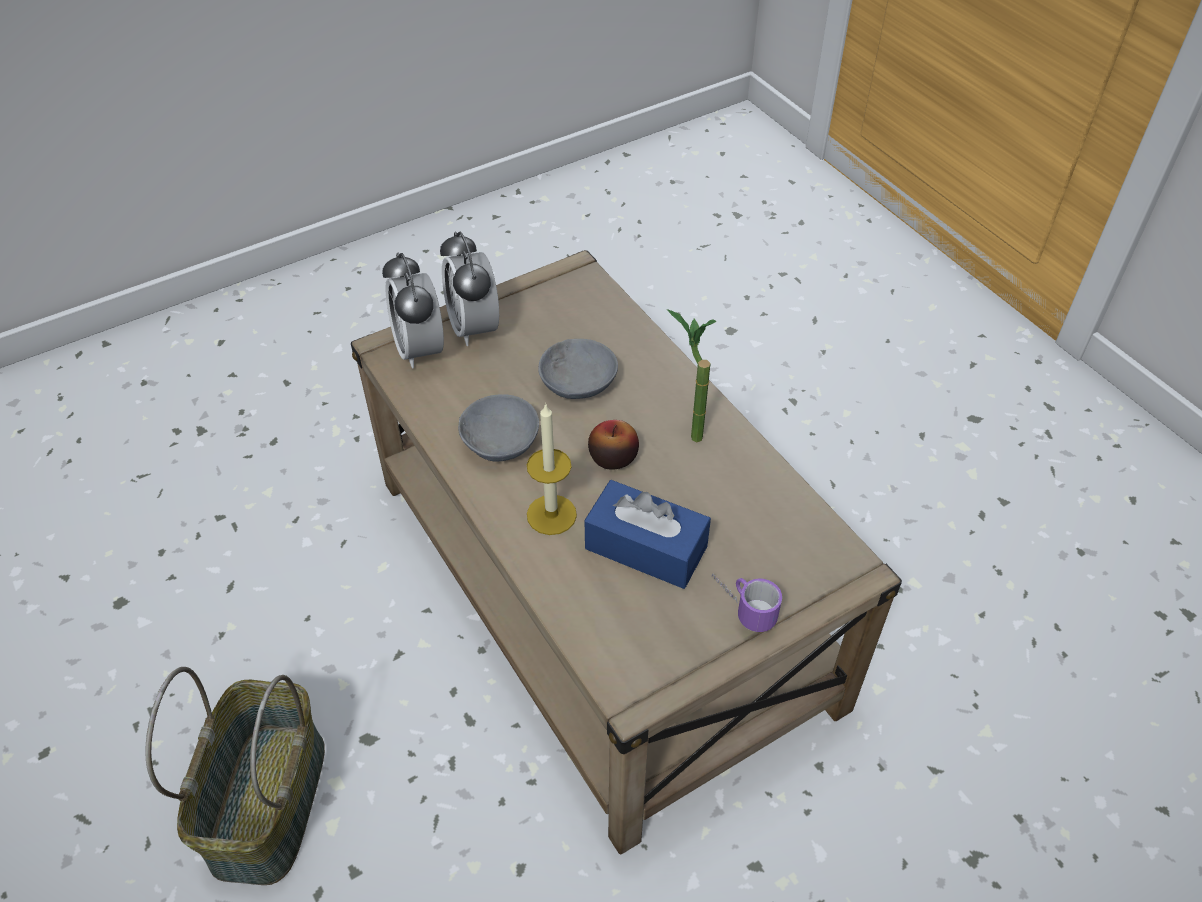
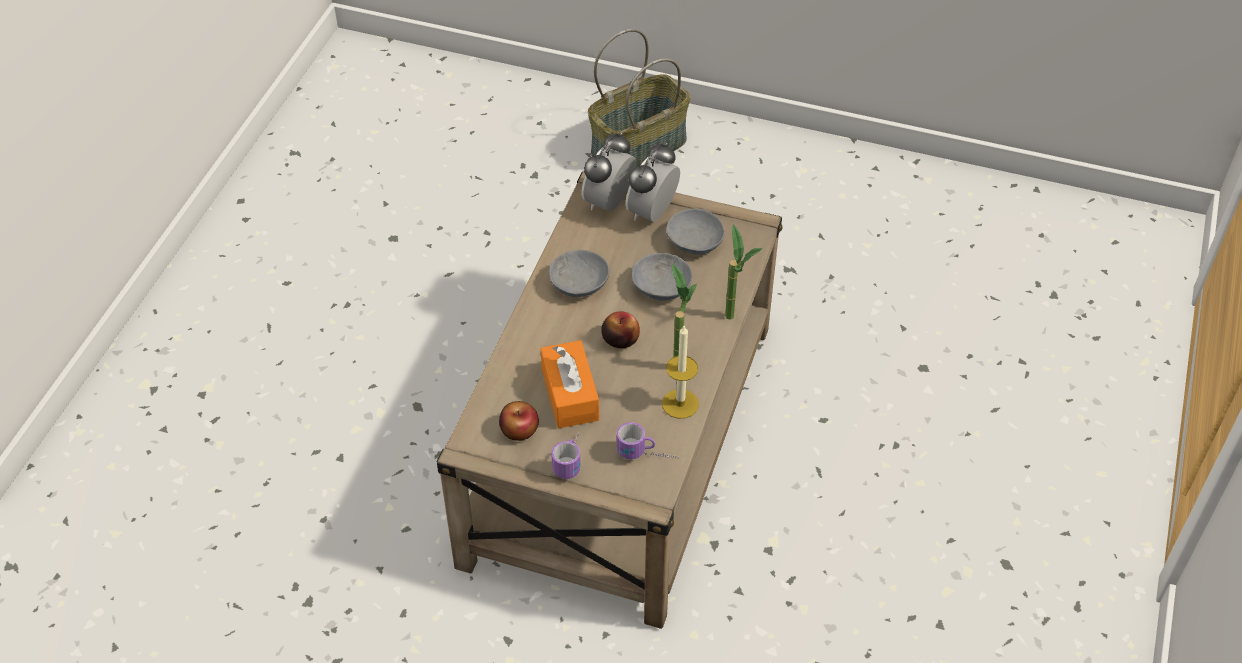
camera: 50 degrees right, 0 degrees up
basket [145,667,325,885] -> basket moved to [588,29,691,167]
candle [527,403,577,535] -> candle moved to [662,326,699,419]
blue tissue box [584,480,711,589] -> orange tissue box [541,340,599,428]
none -> apple [499,401,539,441]
none -> mug [617,422,679,460]
none -> grey bowl [666,209,724,255]
none -> potted plant [725,224,763,320]

